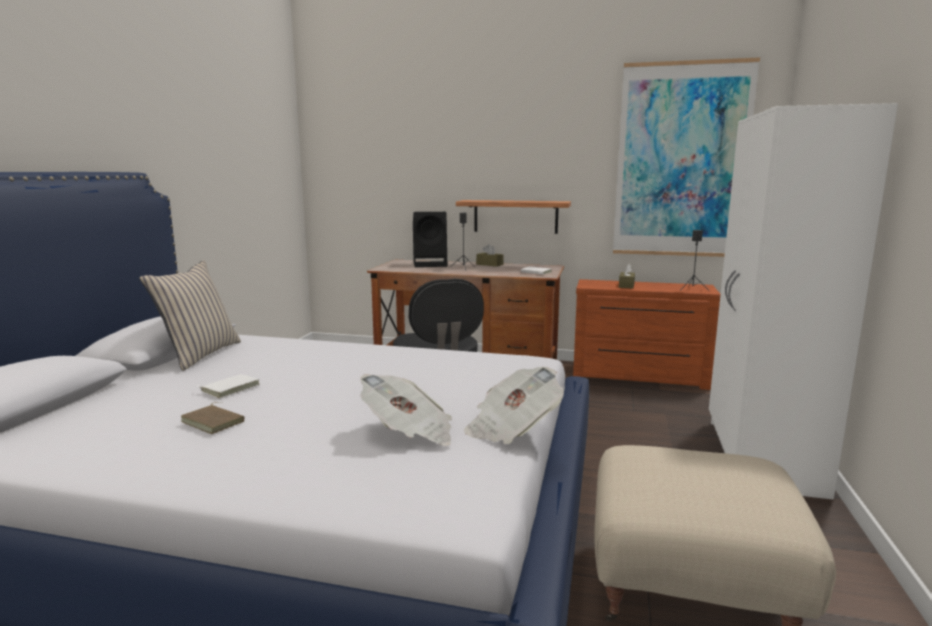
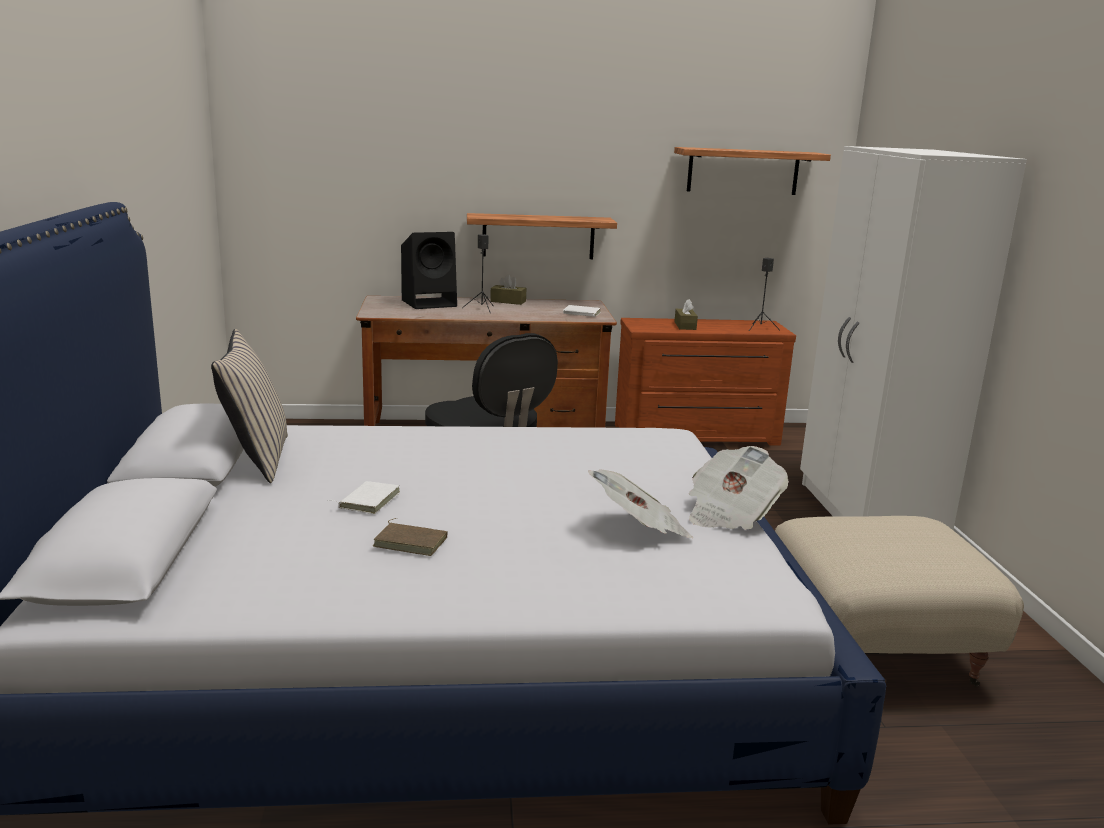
camera: 20 degrees left, 5 degrees up
picture [613,58,760,257] -> shelf [674,147,831,195]

